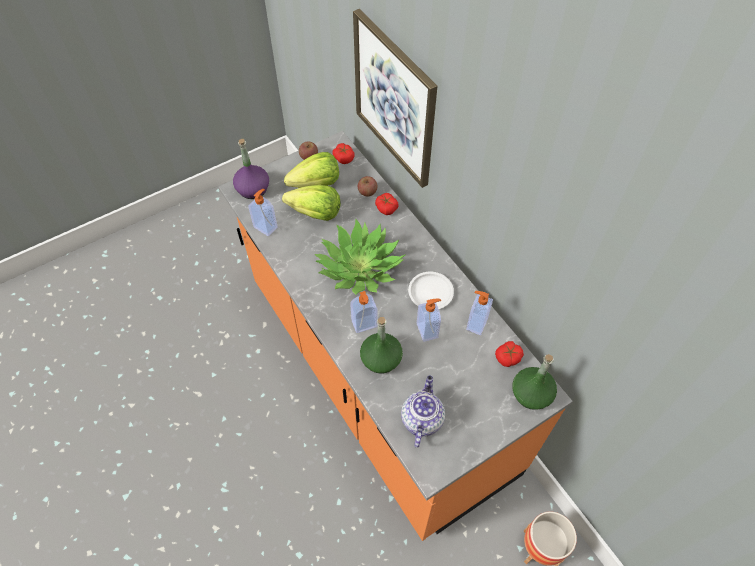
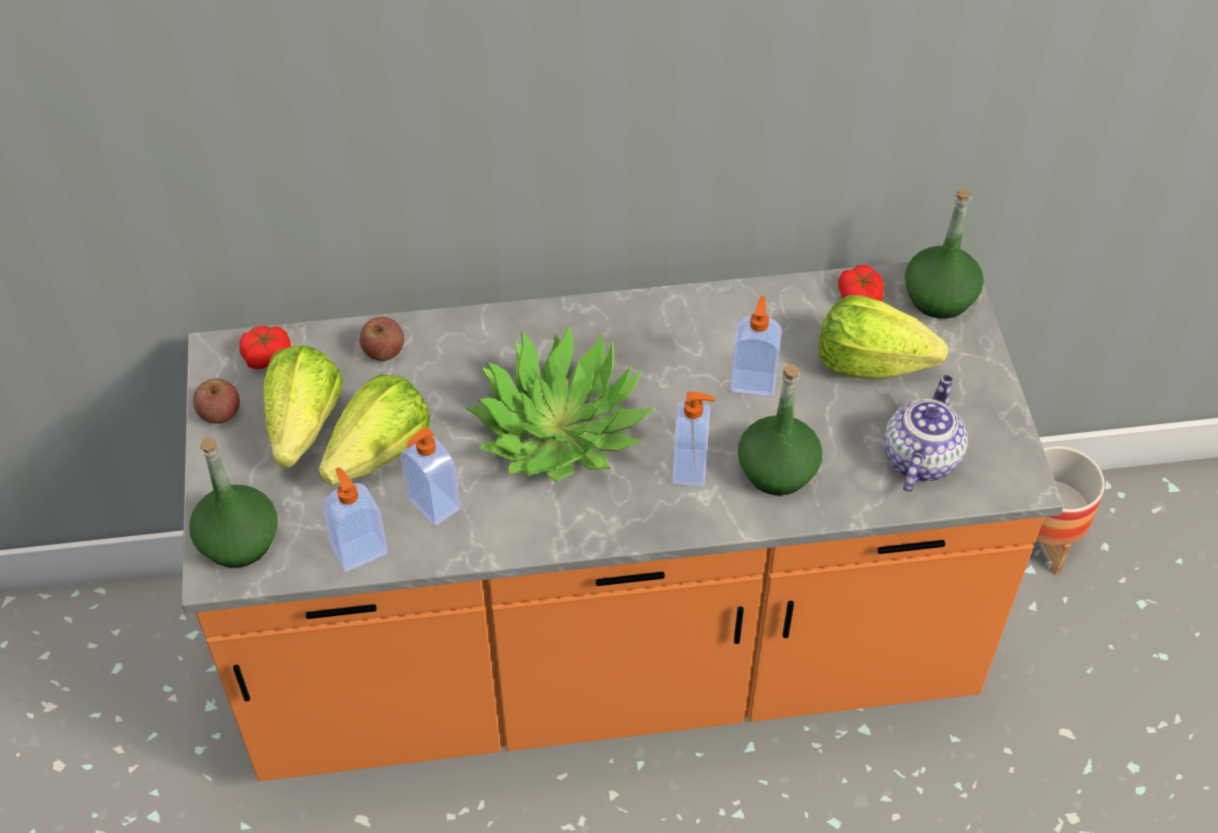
camera: 65 degrees left, 5 degrees down
purple bottle [233,139,269,199] -> green bottle [189,437,278,568]
picture [353,9,437,188] -> none
tomato [375,193,398,215] -> none
teapot [401,375,445,448] -> teapot turned 75 degrees clockwise [884,375,968,492]
white plate [408,272,454,309] -> none
soap dispenser [466,291,493,335] -> soap dispenser moved to [401,427,461,526]
none -> lettuce [818,295,948,379]

